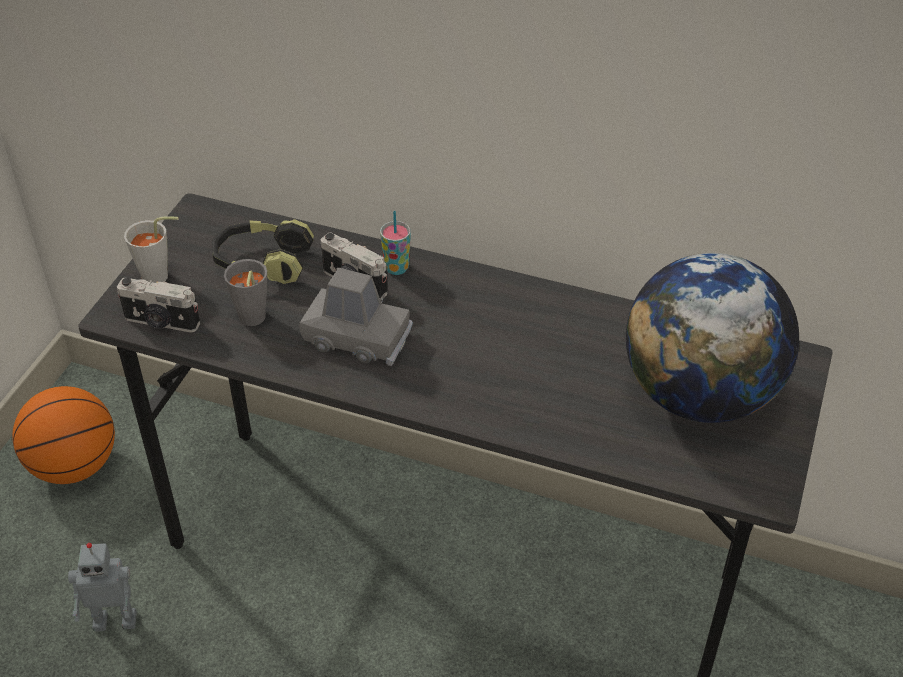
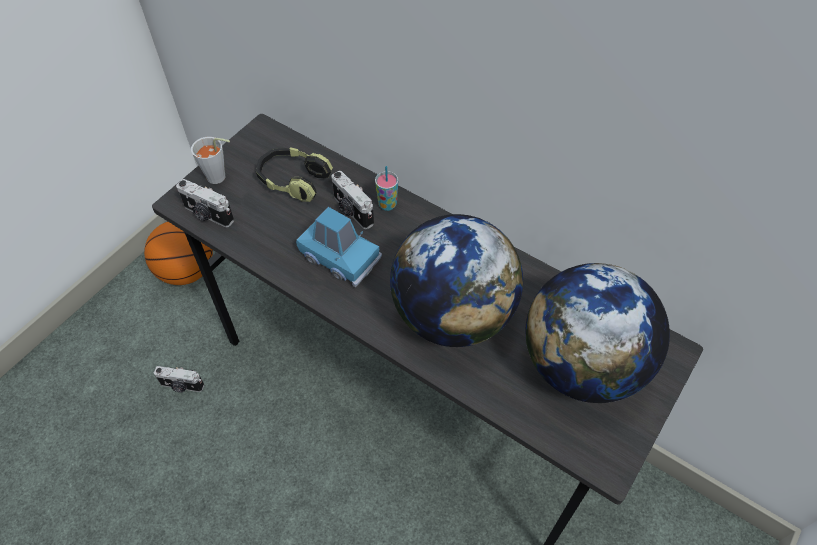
camera: 15 degrees right, 10 degrees up
toy robot [68,543,137,632] -> camera [154,366,204,393]
grey cup [224,259,267,326] -> none
grey toy car [299,267,413,366] -> blue toy car [296,207,382,287]
none -> globe [390,214,523,347]

